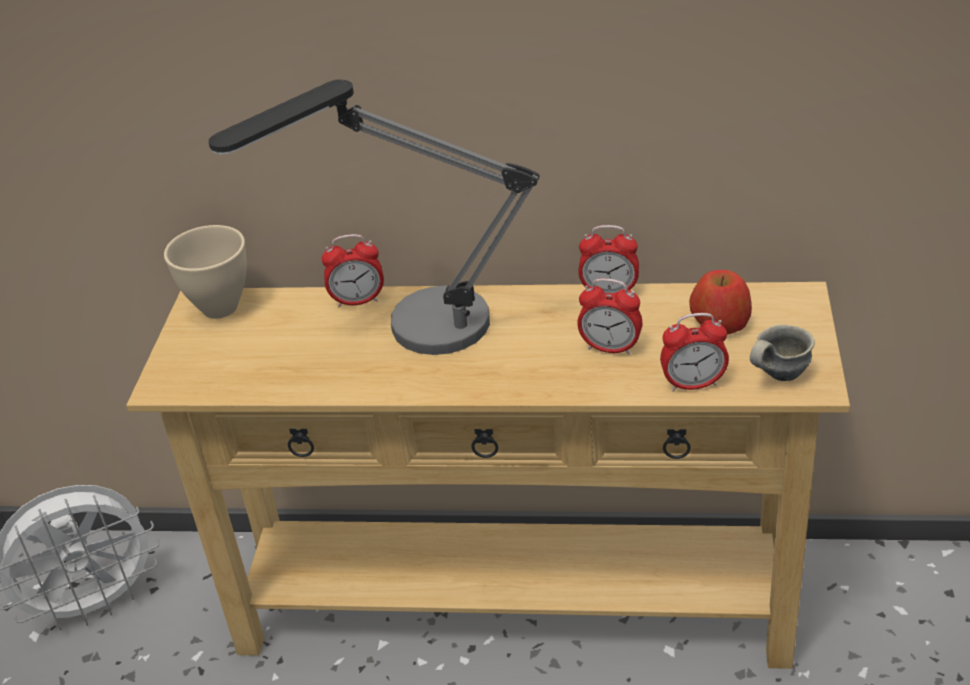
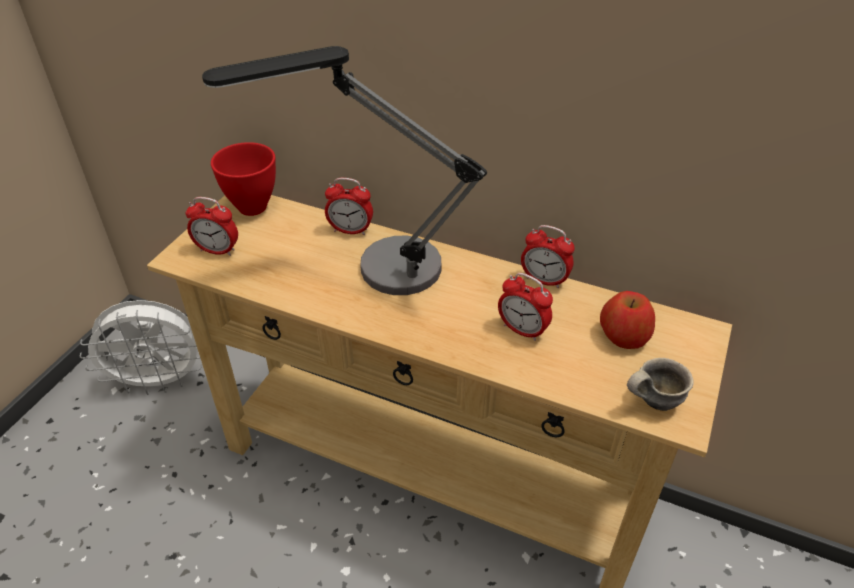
camera: 15 degrees right, 5 degrees up
beige bowl [164,225,247,319] -> red bowl [211,142,276,216]
alarm clock [660,313,729,392] -> alarm clock moved to [185,197,238,256]

